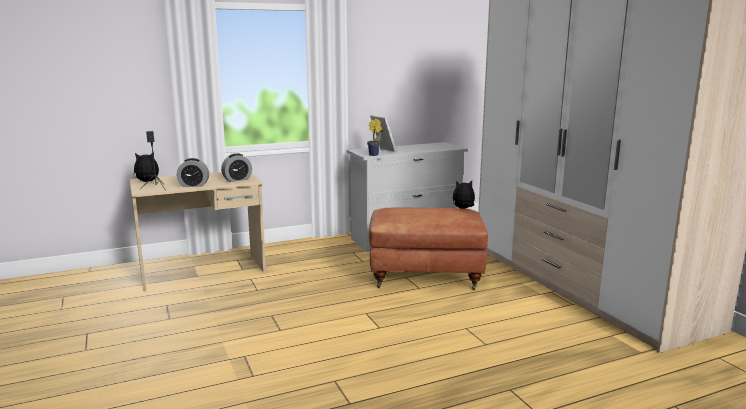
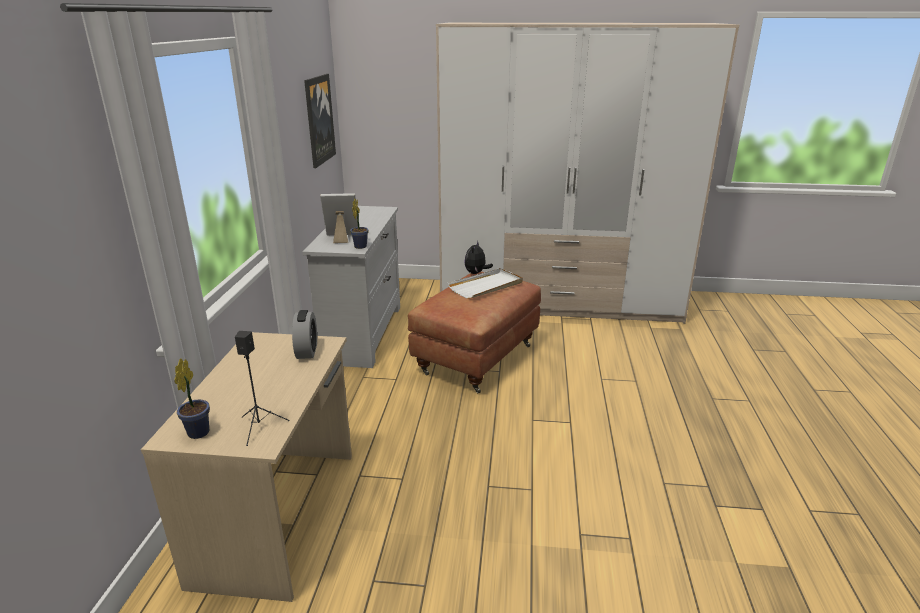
camera: 60 degrees left, 10 degrees up
plush toy [133,152,159,182] -> potted plant [174,358,210,439]
alarm clock [177,158,209,187] -> none
none -> picture [304,74,336,168]
none -> white tray [448,268,523,299]

